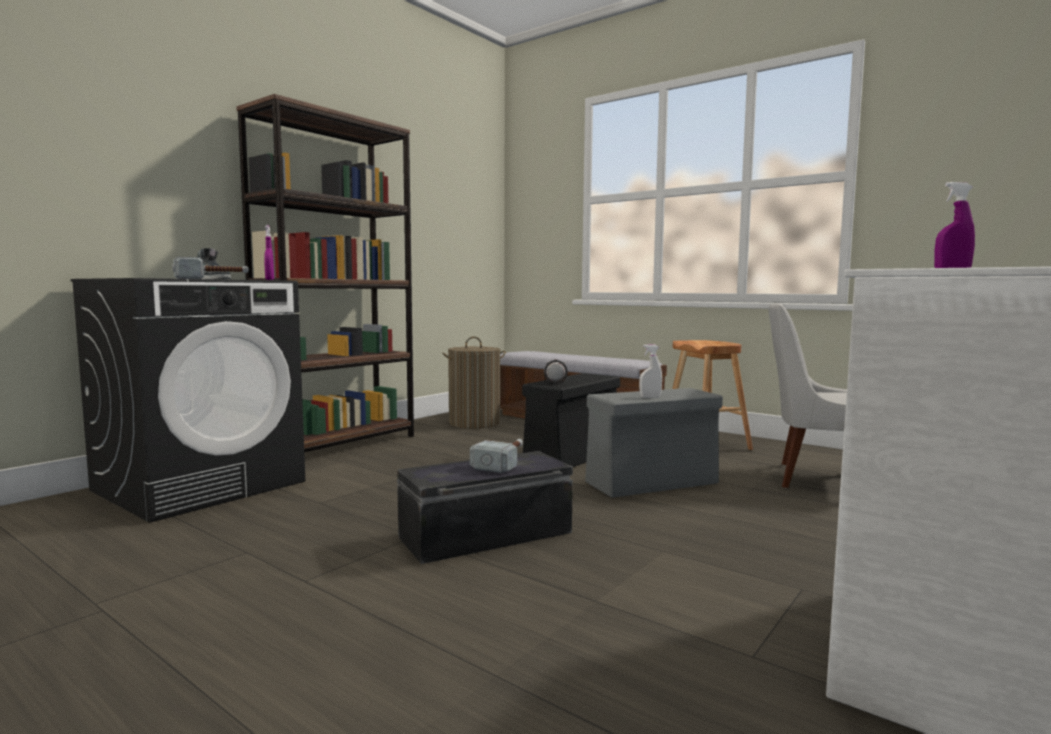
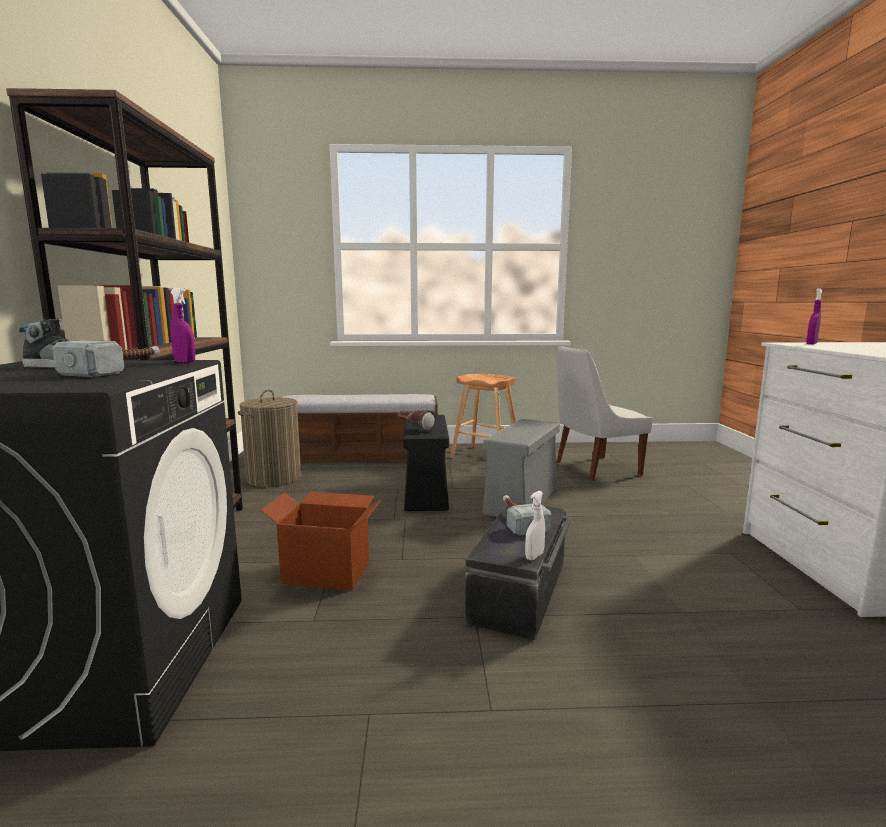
camera: 40 degrees left, 5 degrees up
white spray bottle [639,344,662,398] -> white spray bottle moved to [525,491,545,560]
none -> cardboard box [260,492,382,590]

